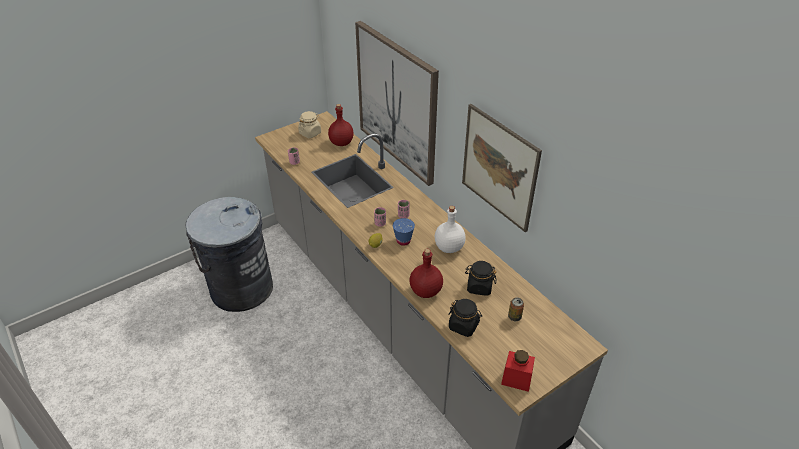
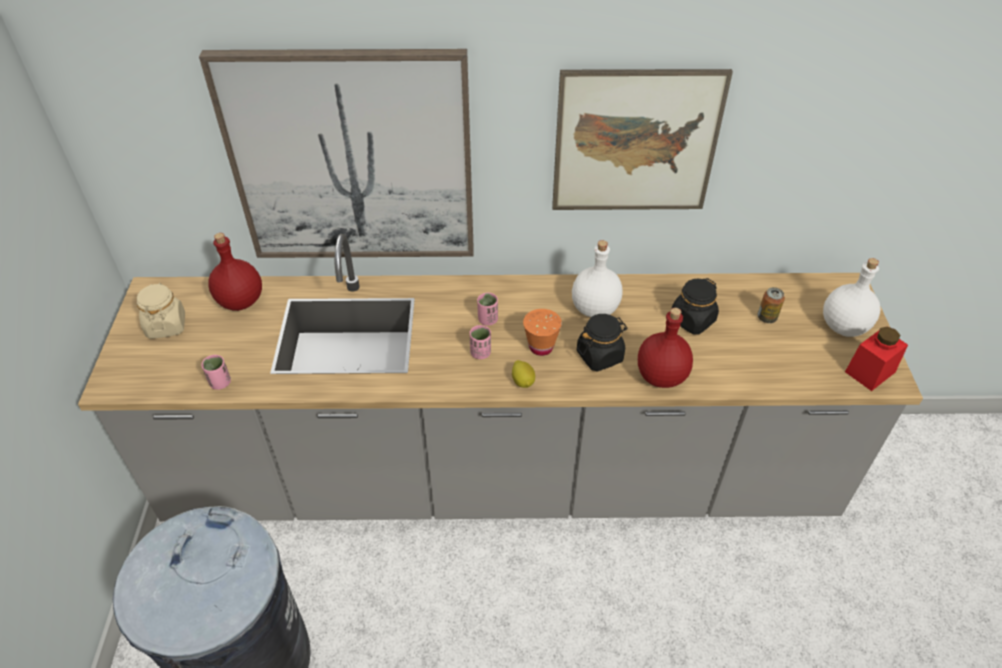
camera: 55 degrees left, 5 degrees up
blue cup [393,218,415,246] -> orange cup [523,309,562,356]
black jar [448,299,482,337] -> black jar moved to [577,314,627,372]
none -> white bottle [823,258,880,337]

